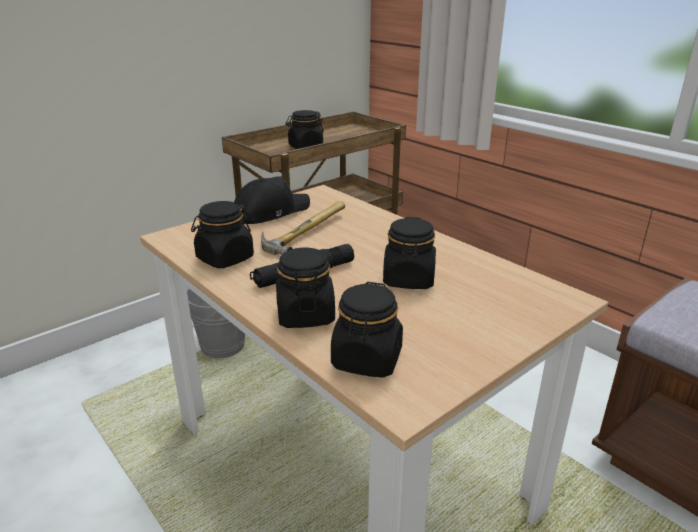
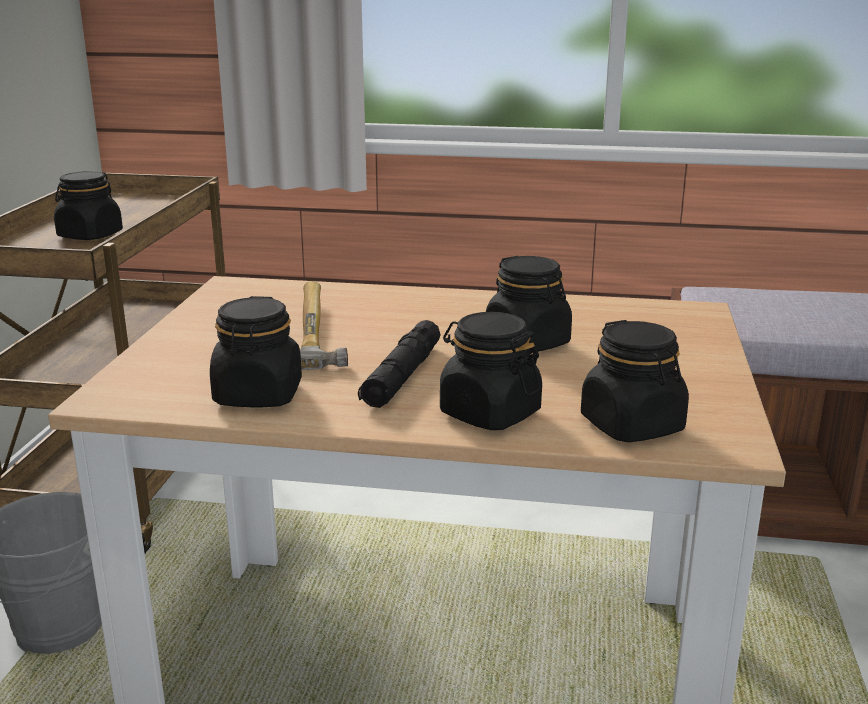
camera: 40 degrees left, 5 degrees down
black cap [235,176,310,224] -> none

